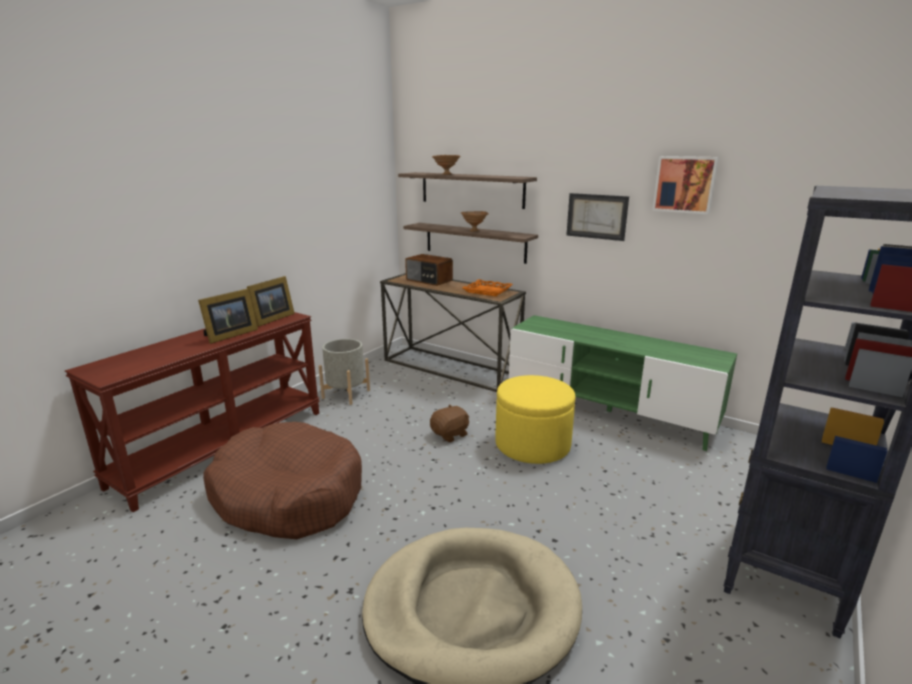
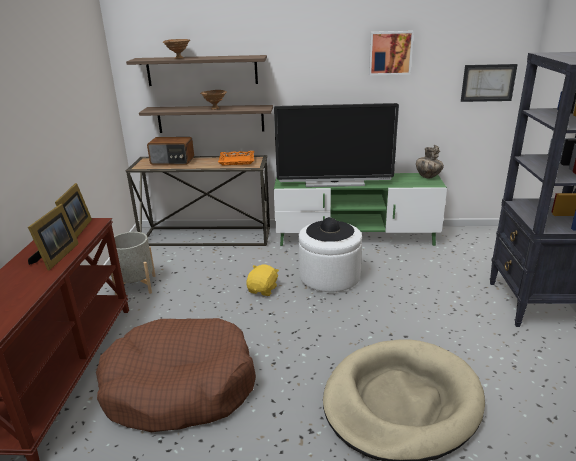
camera: 30 degrees left, 5 degrees up
brown plush toy [430,404,469,442] -> yellow plush toy [246,265,279,296]
yellow ottoman [495,375,576,464] -> white ottoman [299,224,362,292]
picture [566,193,629,241] -> picture moved to [461,64,518,102]
none -> television [274,103,399,187]
none -> black hat [306,217,354,242]
none -> vase [416,145,444,178]

